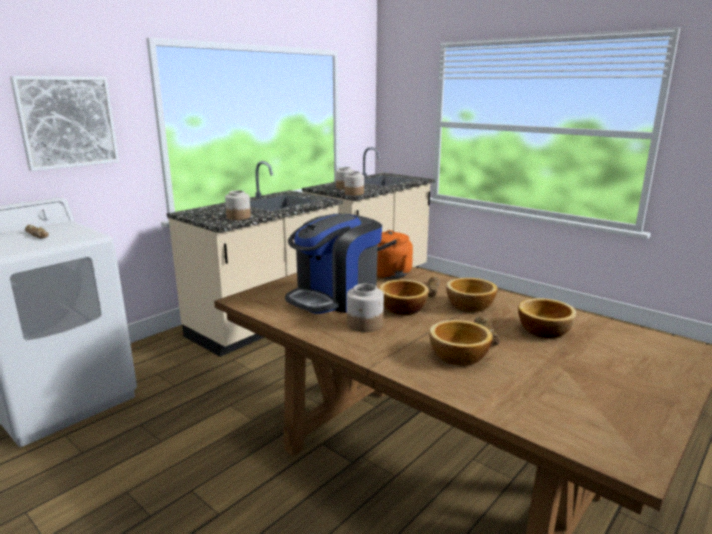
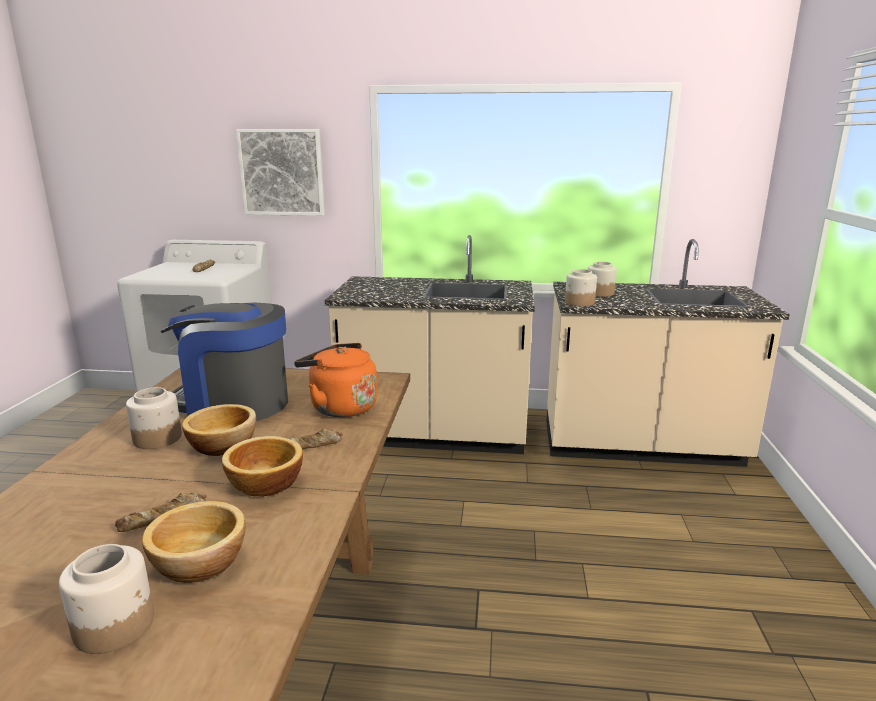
camera: 55 degrees right, 0 degrees up
jar [225,190,251,220] -> jar moved to [59,544,154,654]
bowl [429,320,493,365] -> none

